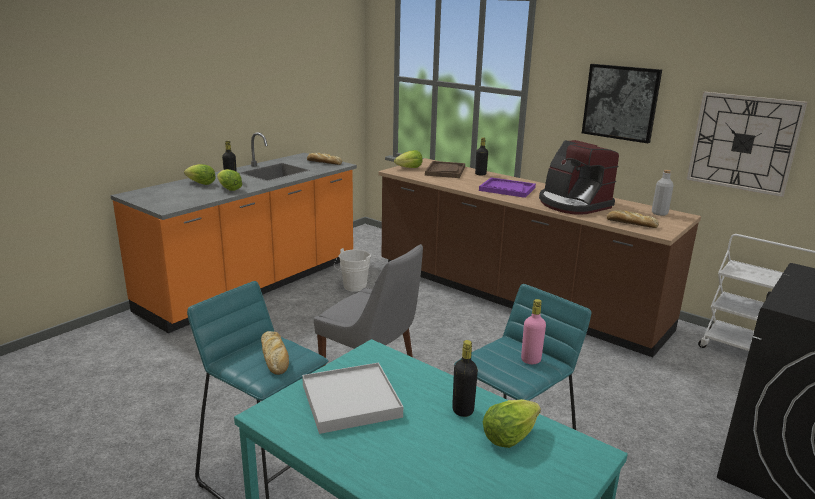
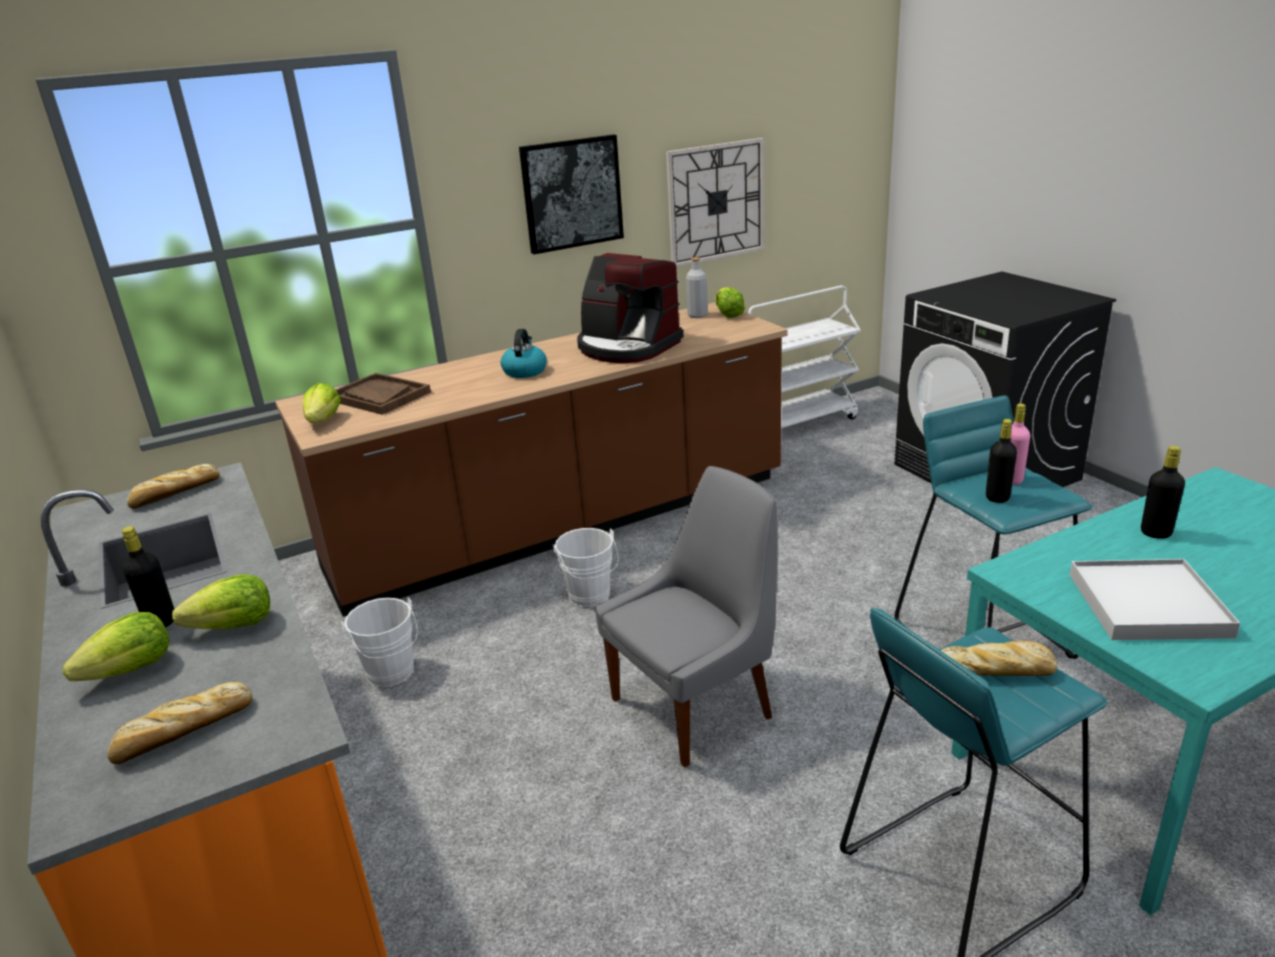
camera: 65 degrees left, 5 degrees up
black bottle [475,137,488,175] -> black bottle moved to [986,419,1017,503]
purple tray [479,177,536,198] -> kettle [501,329,547,378]
lettuce [483,399,541,448] -> lettuce moved to [715,287,745,318]
coffee machine [539,140,619,215] -> coffee machine turned 45 degrees clockwise [577,253,683,363]
bread [607,210,659,228] -> bread moved to [107,682,253,764]
none -> white bucket [552,528,619,607]

